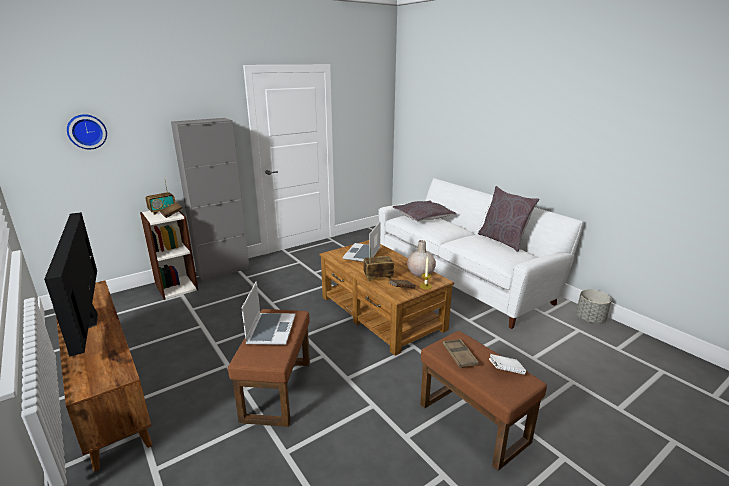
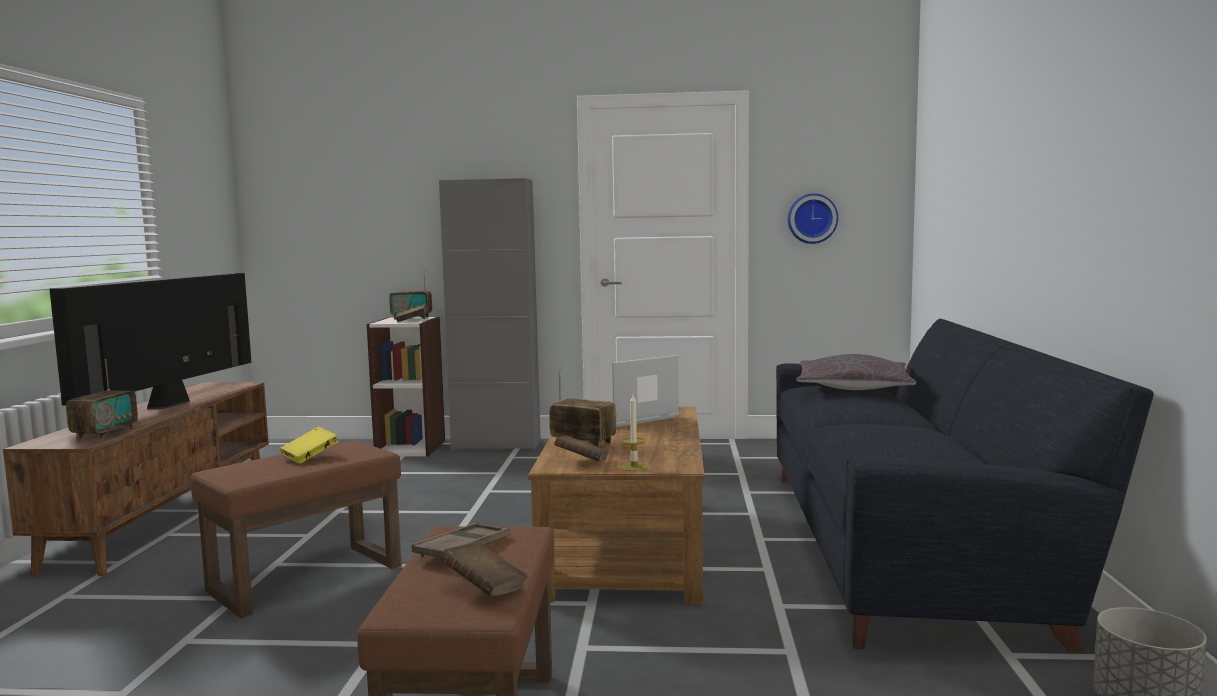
camera: 40 degrees right, 15 degrees down
wall clock [67,114,107,149] -> wall clock moved to [788,193,838,244]
laptop [242,281,295,345] -> yellow book [280,427,338,464]
white sofa [378,178,585,329] -> black sofa [776,318,1154,652]
beige vase [407,240,436,277] -> none
grey pillow [478,186,539,252] -> none
white book [489,354,526,375] -> brown book [439,542,528,597]
none -> radio [66,359,138,440]

